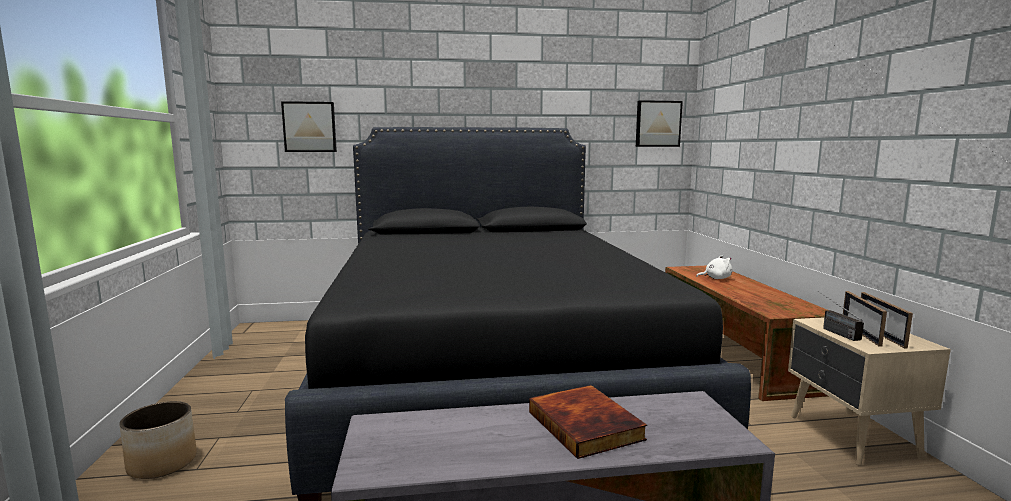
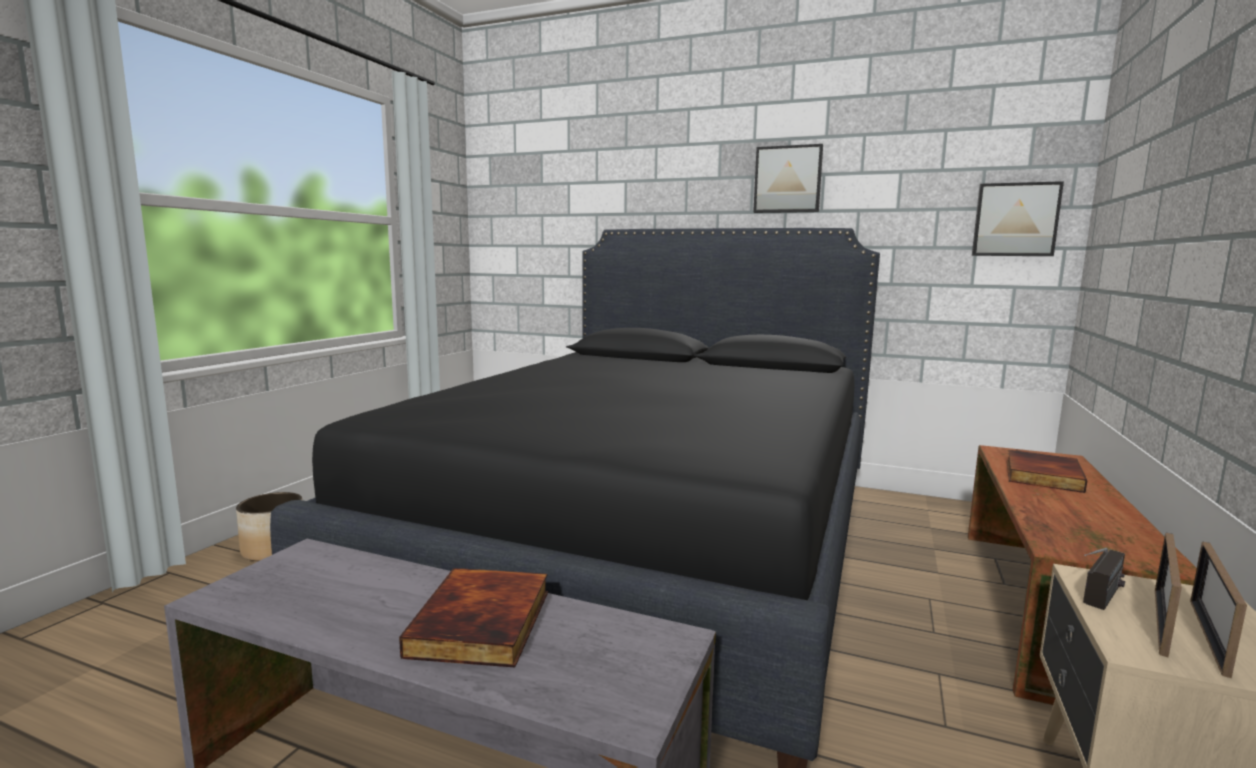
camera: 30 degrees right, 0 degrees up
picture [281,101,337,152] -> picture moved to [753,144,823,213]
white plush toy [696,255,733,279] -> book [1007,450,1087,493]
radio [818,291,864,341] -> radio turned 150 degrees counterclockwise [1083,548,1125,610]

